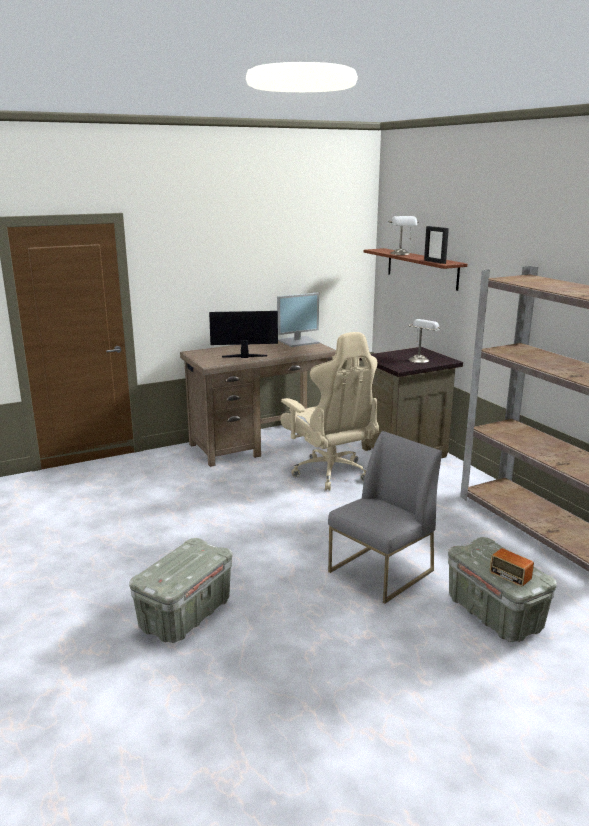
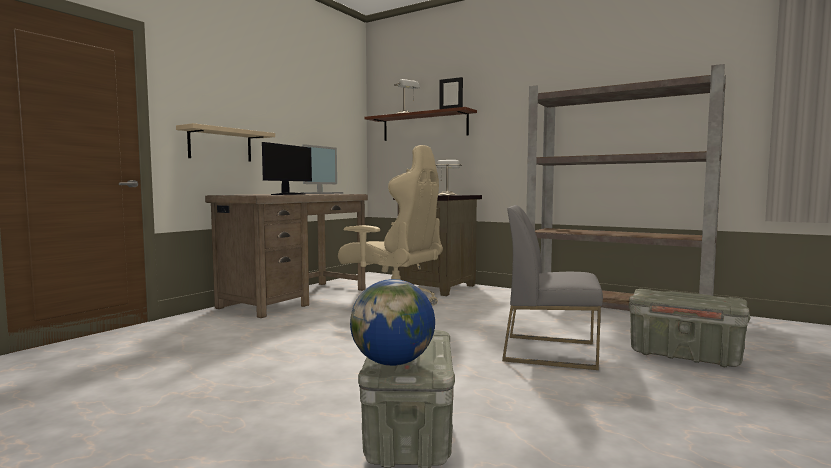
camera: 30 degrees left, 15 degrees down
monitor [209,311,278,358] -> monitor turned 150 degrees clockwise [262,142,312,195]
grey chair [328,431,442,603] -> grey chair turned 90 degrees counterclockwise [502,205,603,370]
radio [471,546,534,587] -> none
none -> beige shelf [176,123,275,162]
none -> globe [350,279,435,366]

